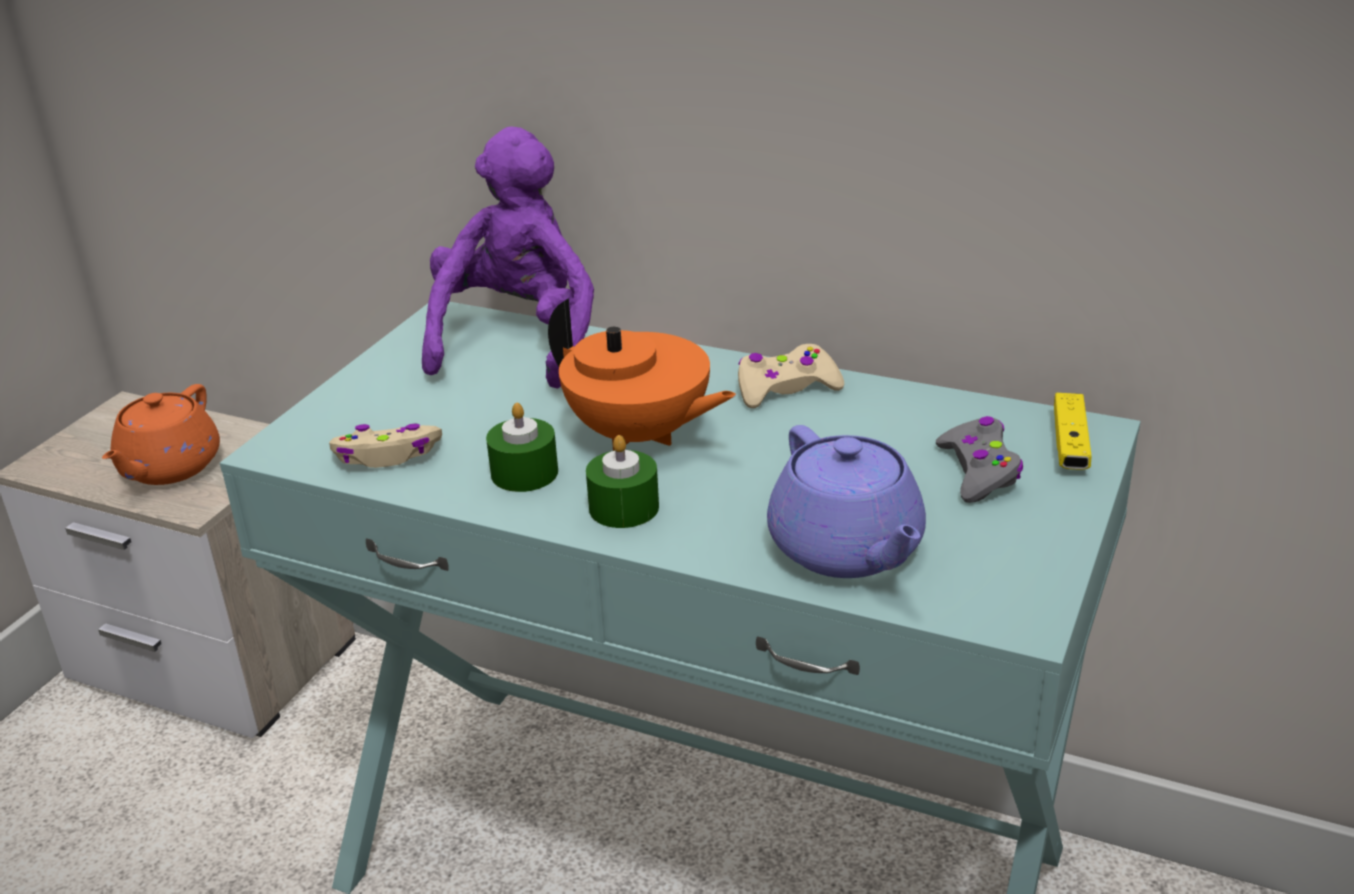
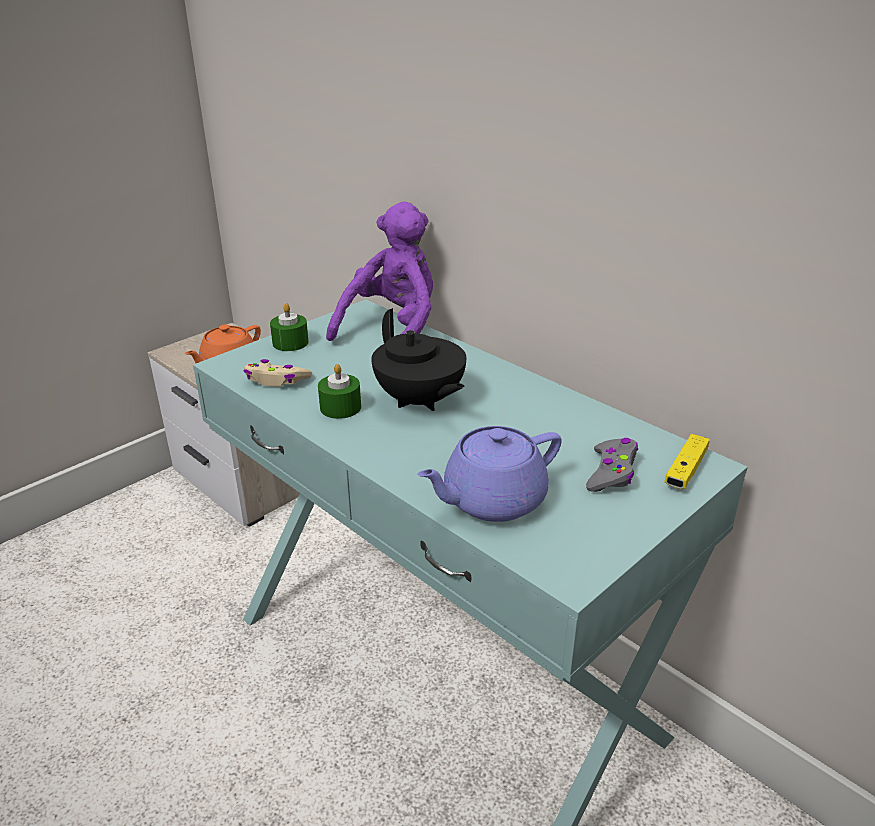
camera: 20 degrees right, 0 degrees up
orange teapot [548,298,736,451] -> black teapot [371,308,466,411]
green candle [586,435,659,528] -> green candle moved to [270,303,309,351]
beige game controller [738,344,844,408] -> none
purple teapot [767,425,926,578] -> purple teapot turned 60 degrees clockwise [417,426,562,522]

